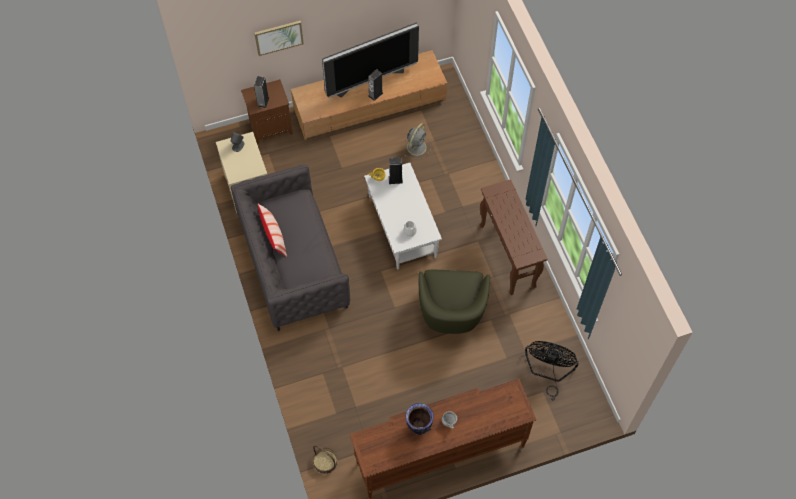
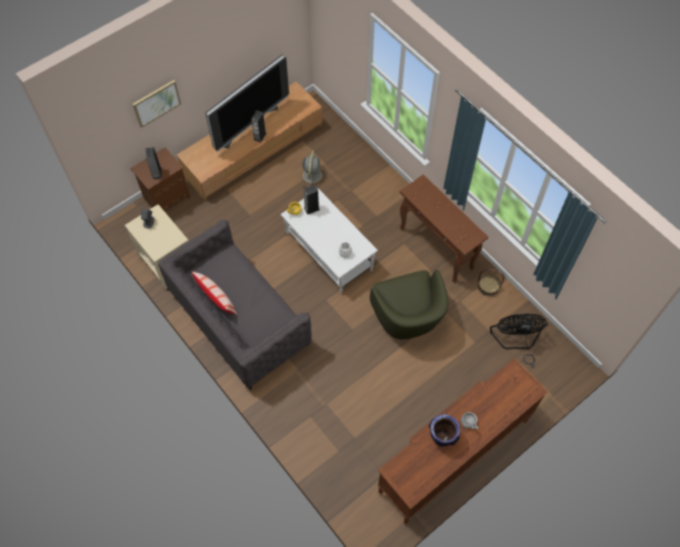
camera: 20 degrees left, 0 degrees up
basket [313,446,338,474] -> basket moved to [477,269,504,296]

